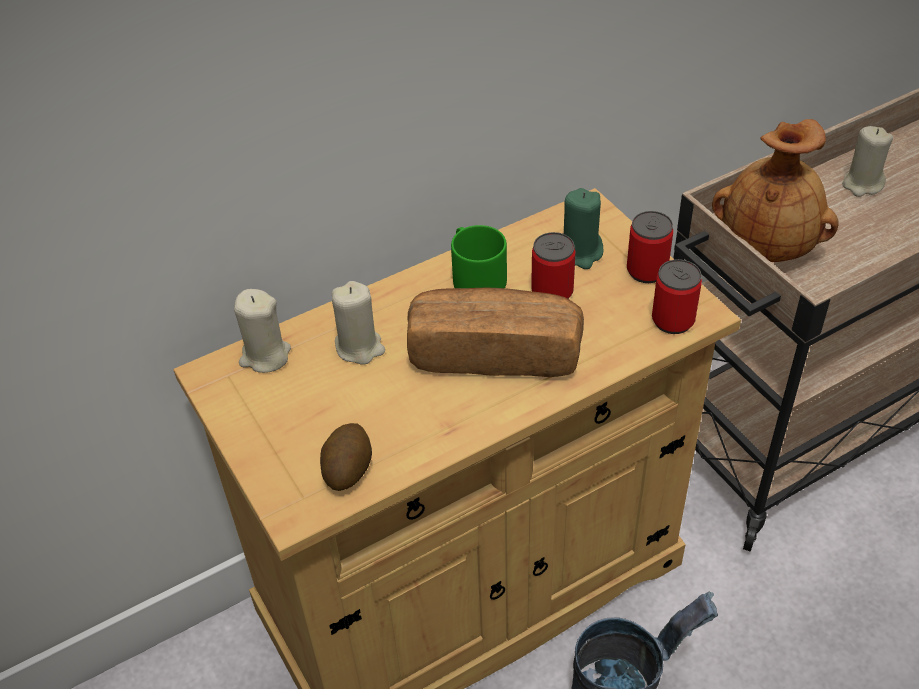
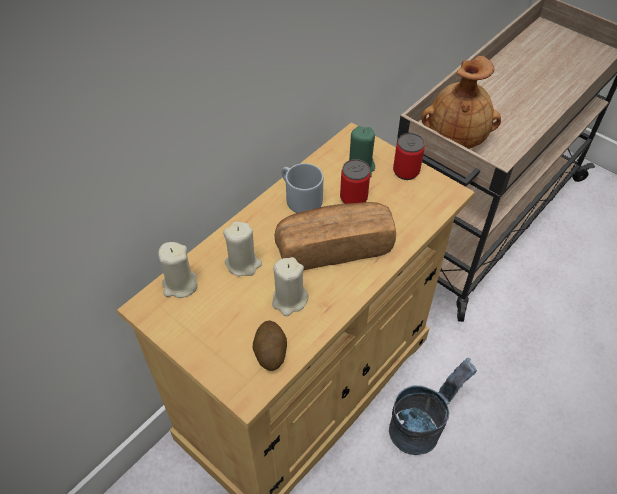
camera: 20 degrees left, 5 degrees up
green mug [451,225,507,288] -> grey mug [281,163,323,213]
can [652,259,702,334] -> none
beige candle [842,126,893,197] -> beige candle moved to [272,257,309,316]

